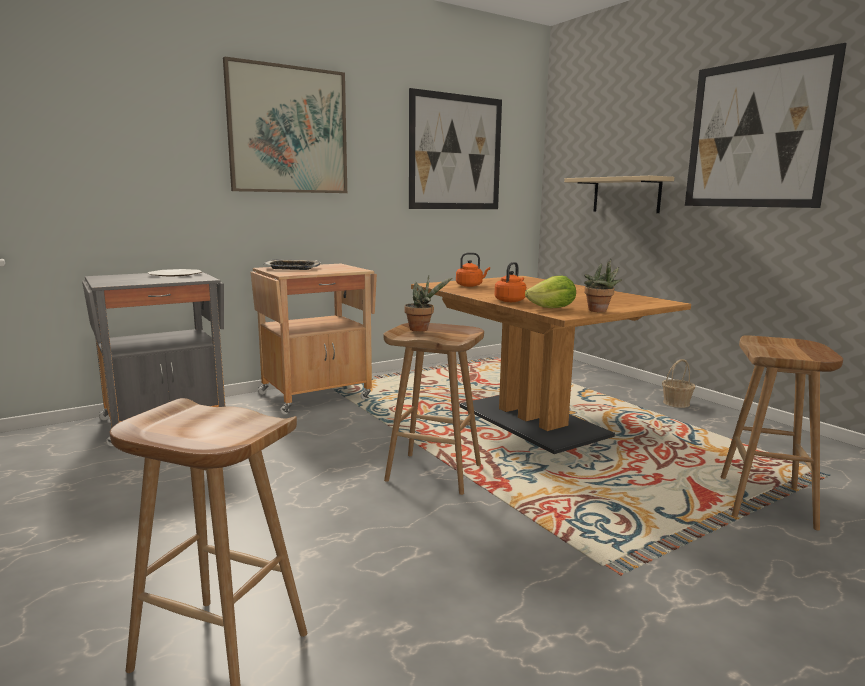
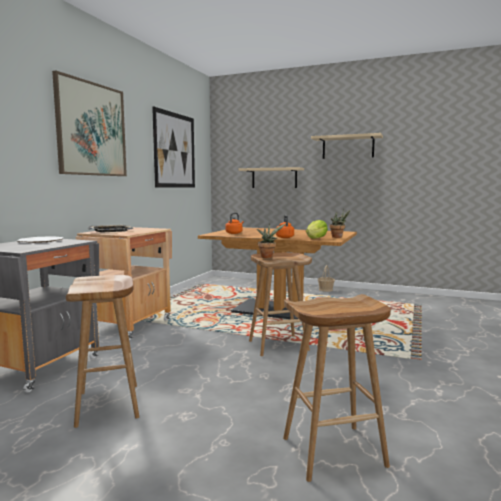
camera: 35 degrees left, 5 degrees down
picture [685,43,847,208] -> beige shelf [311,133,383,159]
brown stool [720,335,843,530] -> brown stool moved to [66,275,139,428]

